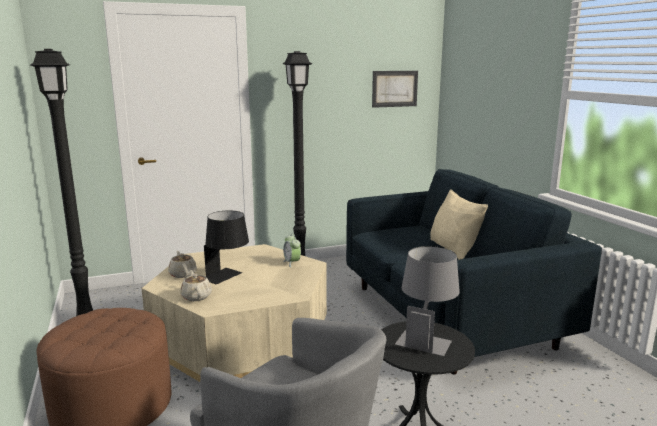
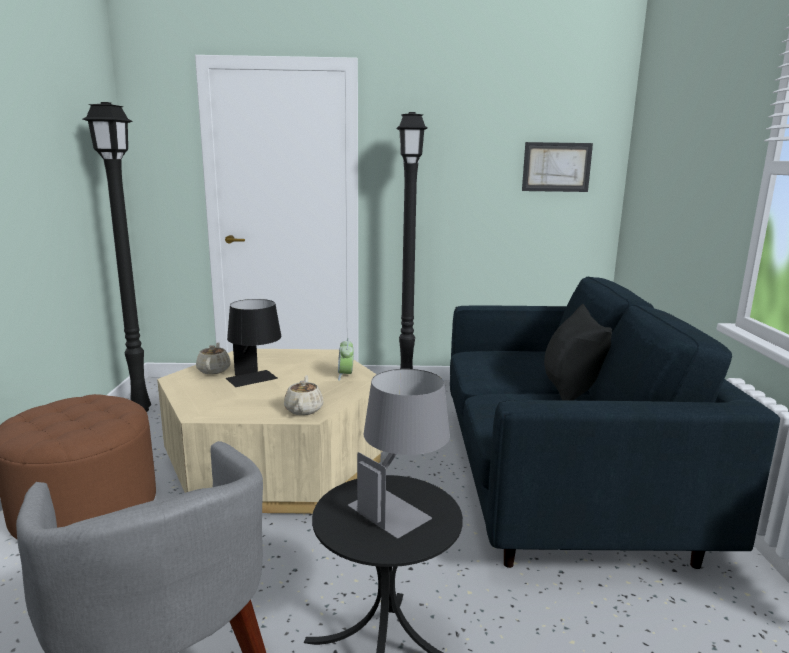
camera: 20 degrees right, 0 degrees up
beige teapot [180,270,212,301] -> beige teapot moved to [284,375,324,415]
beige pillow [431,189,488,260] -> black pillow [544,304,612,401]

